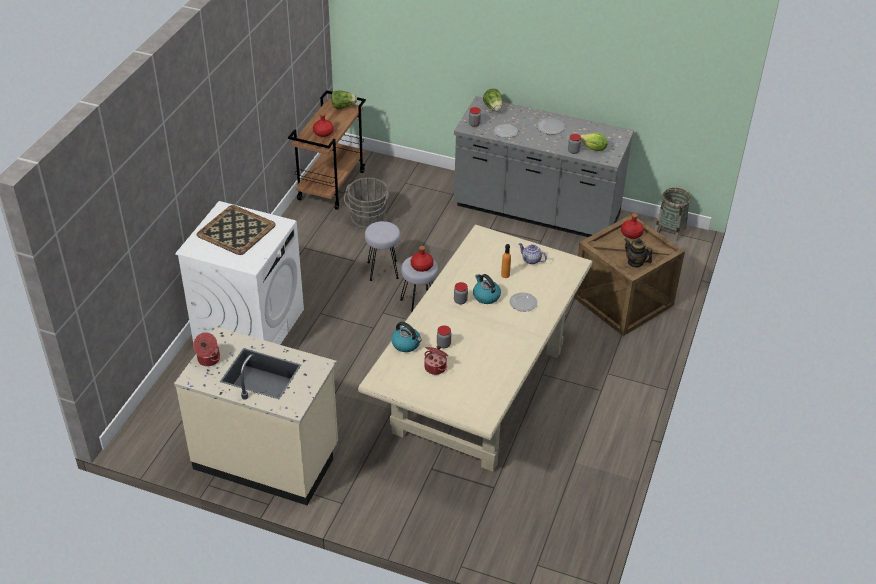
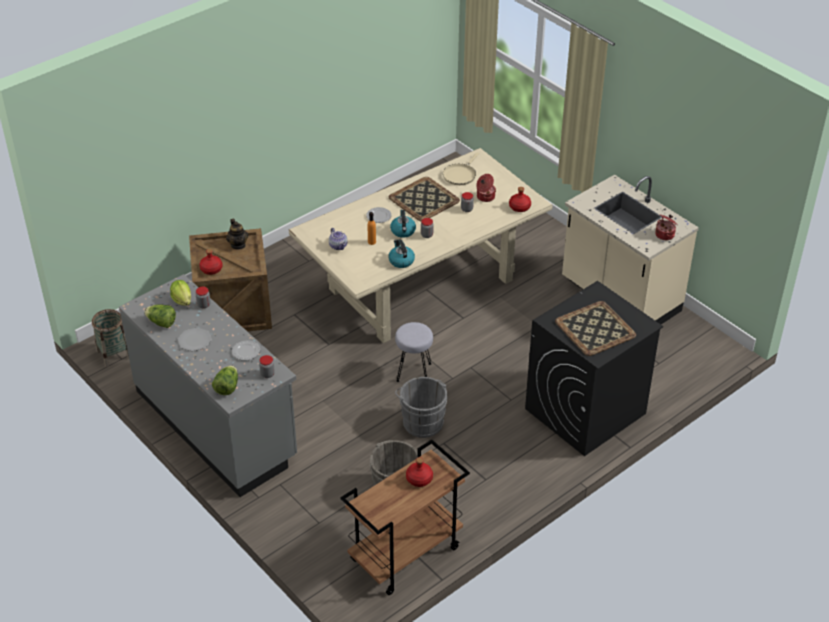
camera: 150 degrees left, 0 degrees up
white washing machine [175,201,304,345] -> black washing machine [525,281,663,456]
lettuce [331,90,357,109] -> lettuce moved to [144,304,176,328]
grey stool [365,221,400,281] -> grey bucket [395,377,448,438]
kettle [391,322,422,352] -> kettle moved to [389,240,415,268]
red bottle [411,246,434,272] -> red bottle moved to [509,187,531,212]
none -> tray [389,177,460,221]
none -> beige frying pan [443,152,479,185]

